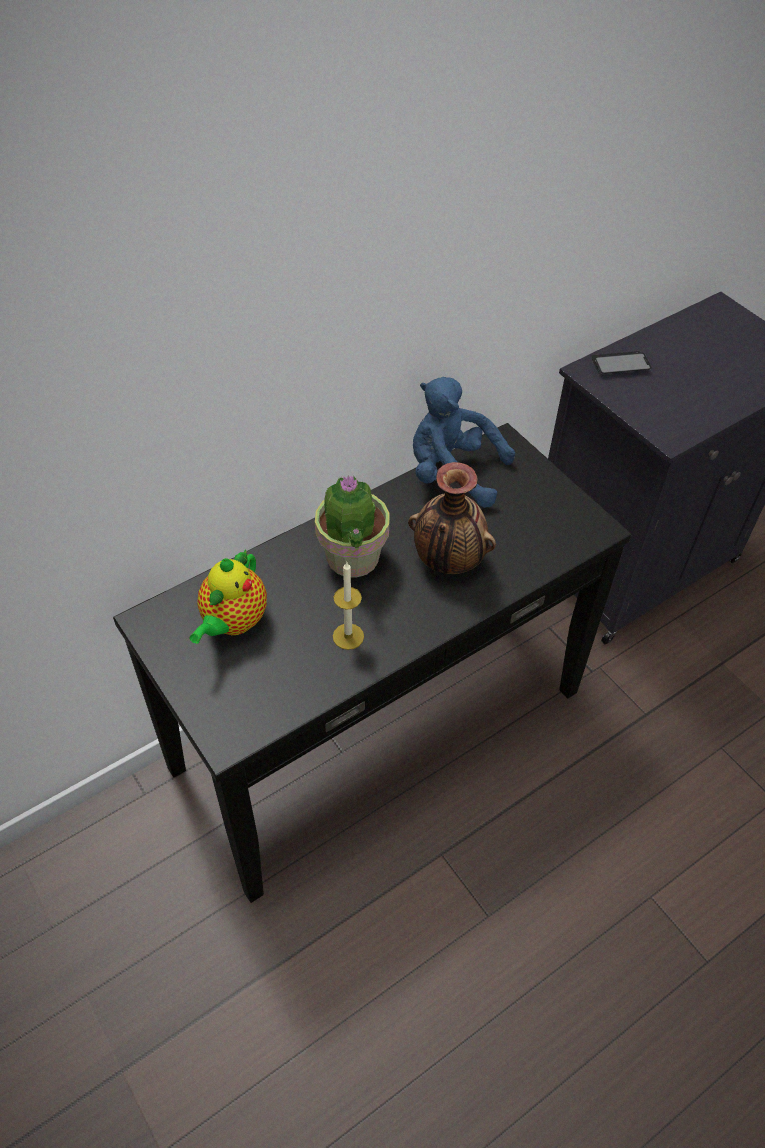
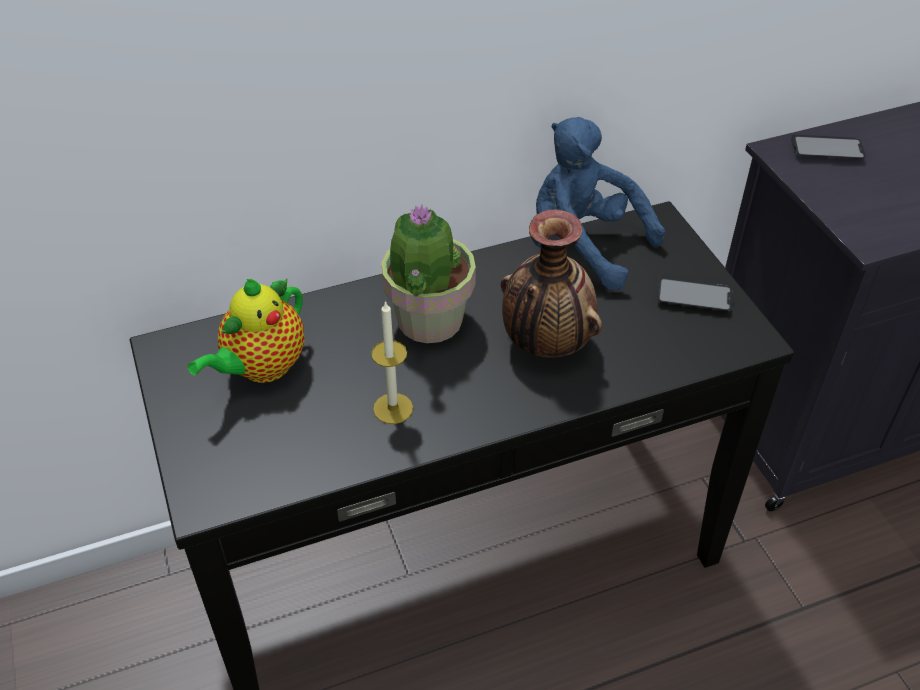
camera: 15 degrees right, 5 degrees down
none -> phone [657,275,732,311]

